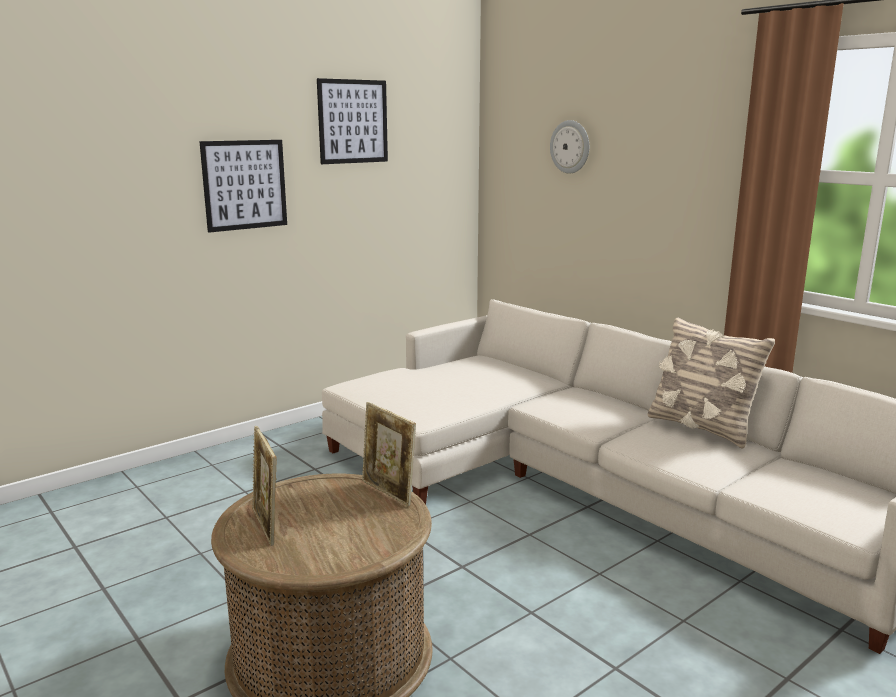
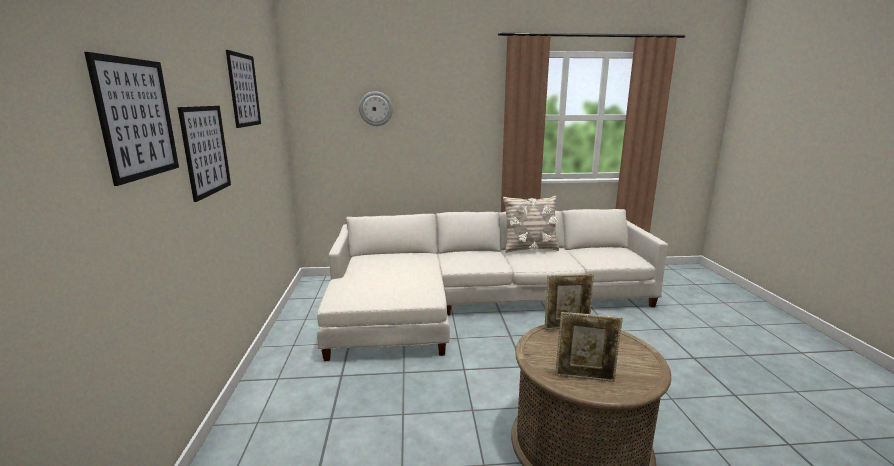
camera: 55 degrees left, 0 degrees up
none -> picture [84,52,179,186]

